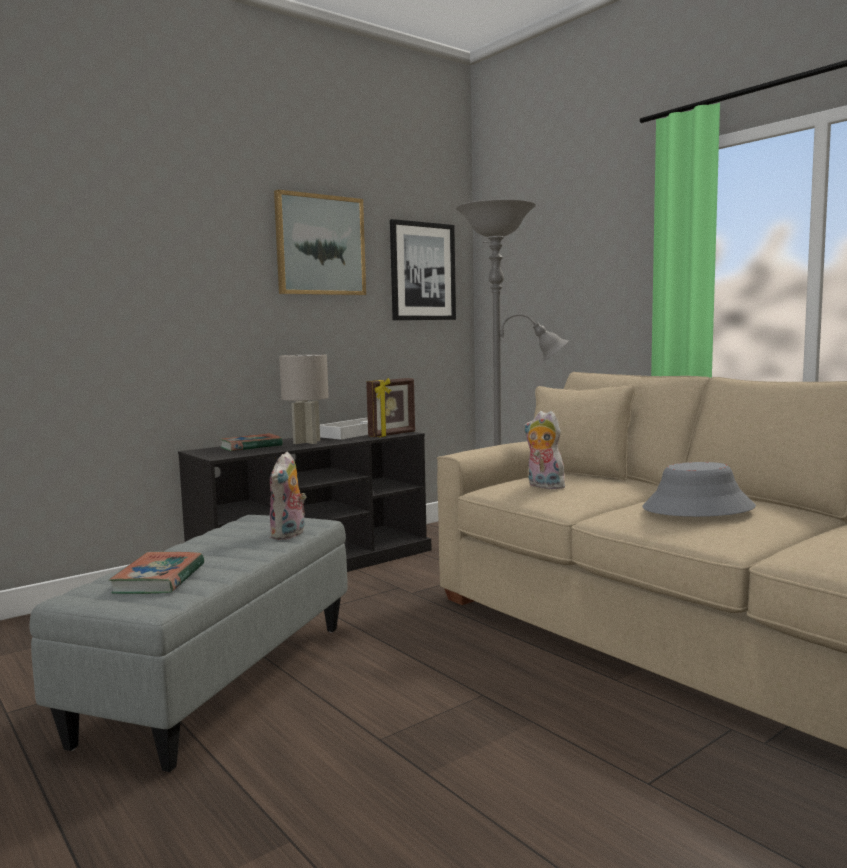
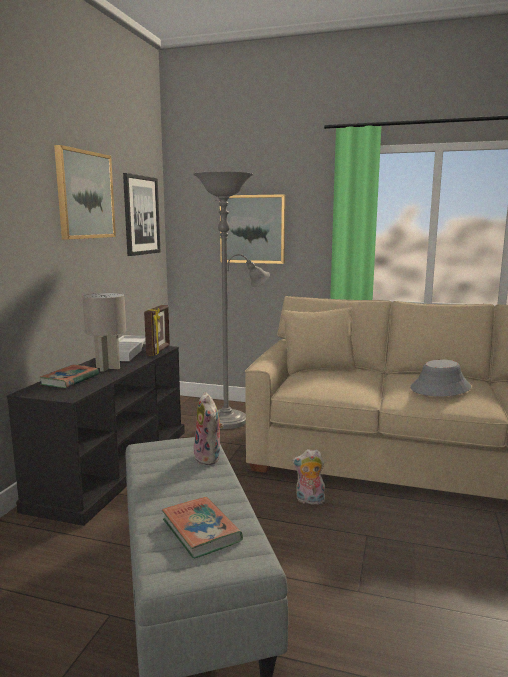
camera: 35 degrees left, 5 degrees up
plush toy [524,411,570,489] -> plush toy moved to [292,449,326,505]
none -> picture [220,194,286,264]

